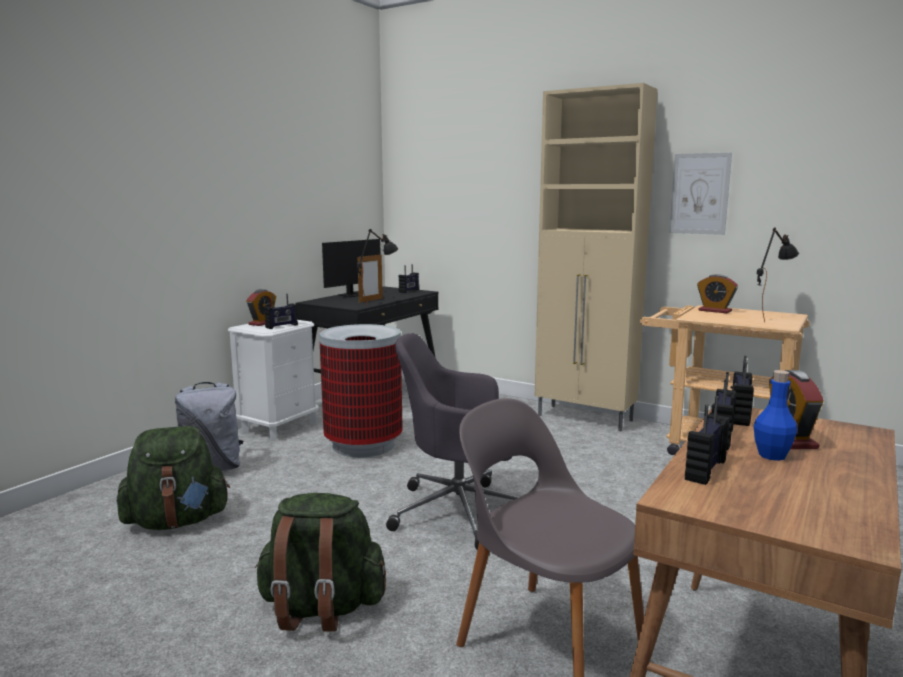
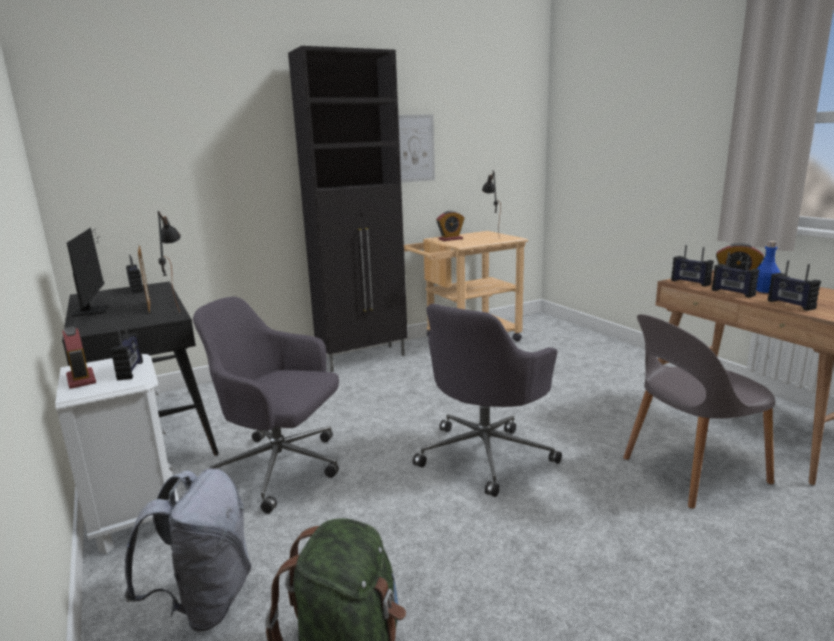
camera: 60 degrees left, 5 degrees up
green backpack [255,493,386,632] -> none
trash can [319,324,403,457] -> grey office chair [193,296,339,514]
beige cabinet [535,83,658,431] -> black cabinet [288,46,408,372]

